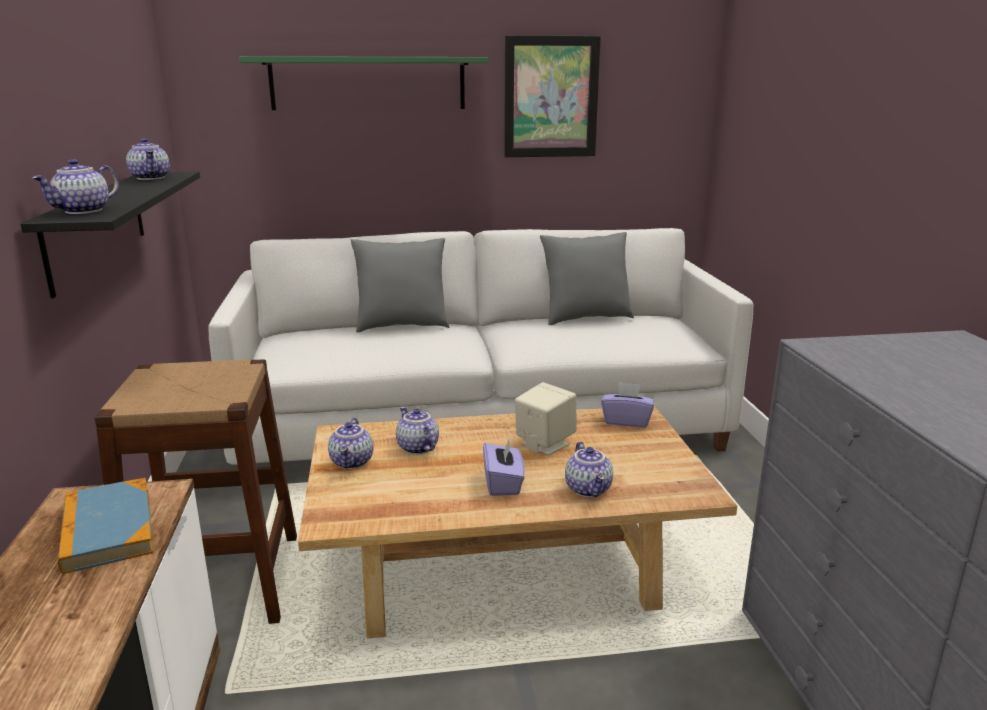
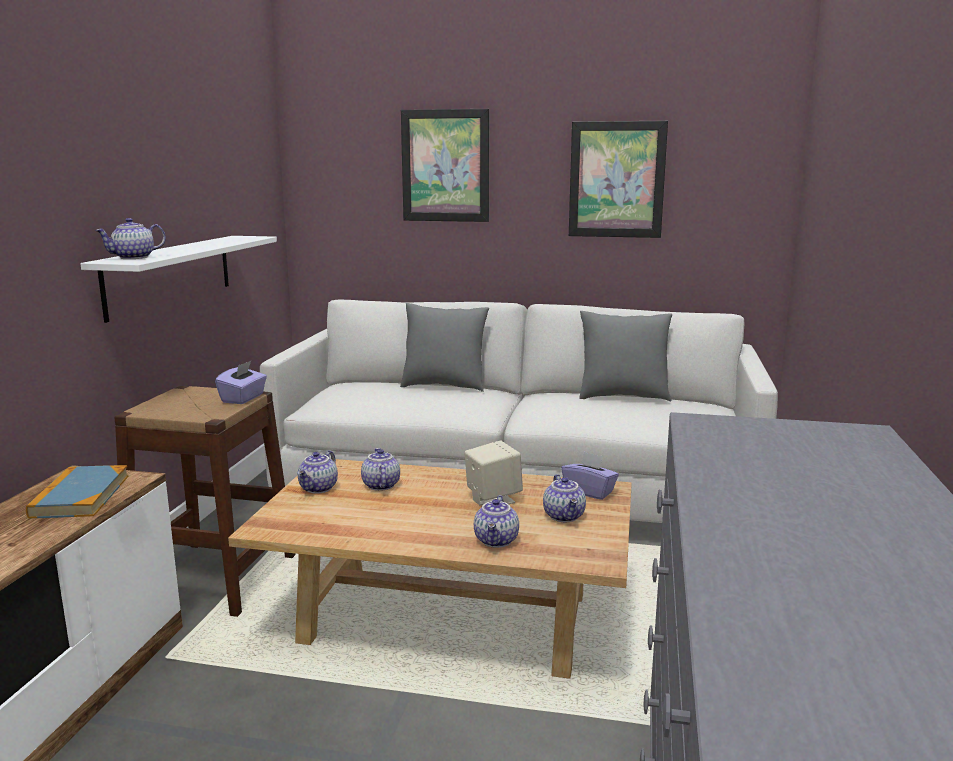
camera: 20 degrees right, 5 degrees down
black shelf [21,172,200,298] -> white shelf [80,236,277,323]
teapot [126,138,170,180] -> teapot moved to [543,474,586,522]
green shelf [239,56,489,110] -> picture [401,109,490,222]
purple tissue box [483,437,525,496] -> purple tissue box moved to [215,361,267,404]

